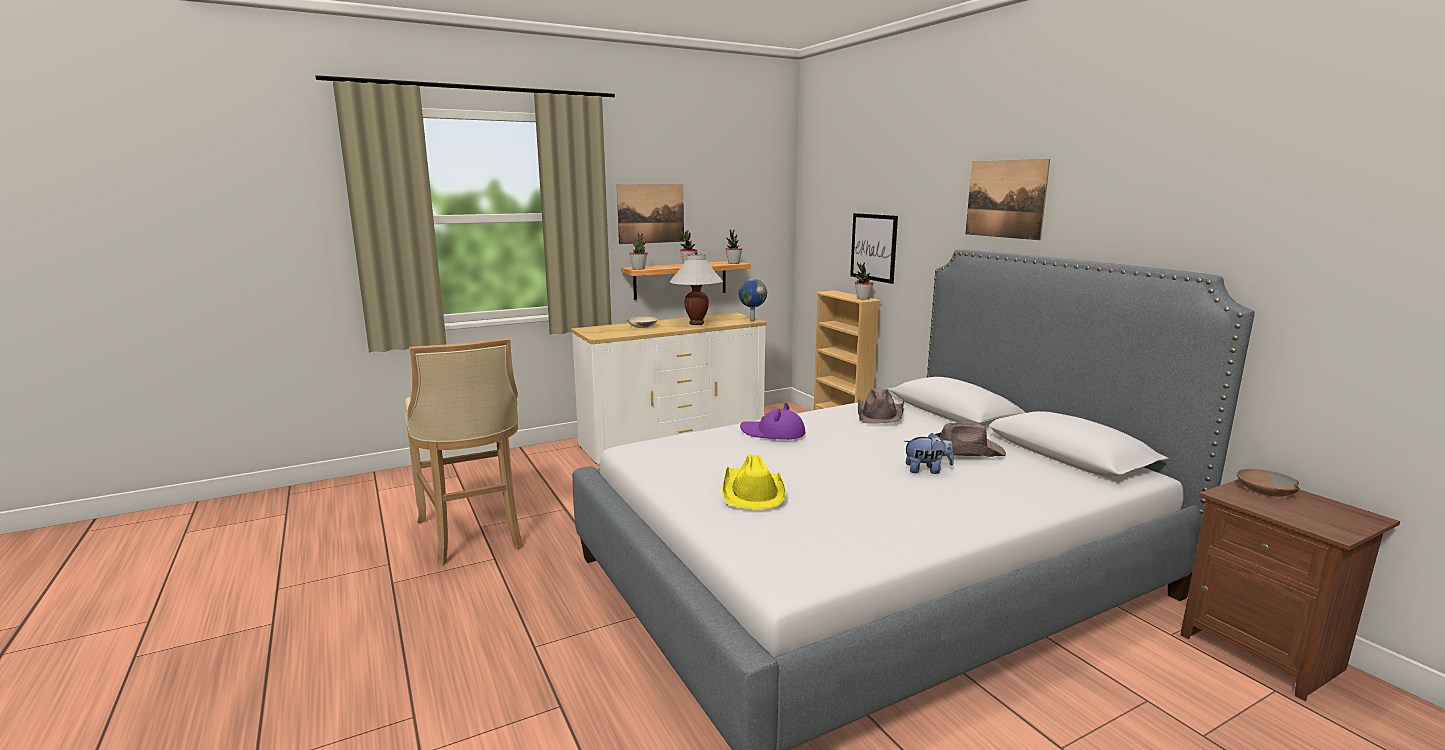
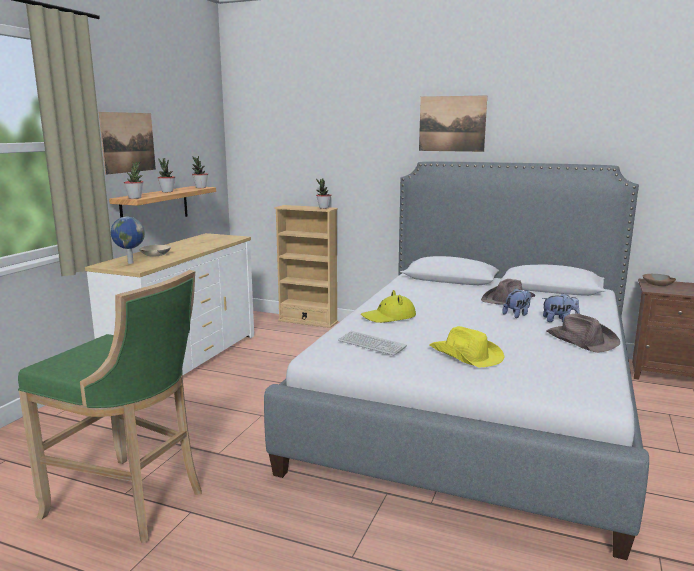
camera: 40 degrees left, 0 degrees up
beige stool [405,338,523,565] -> green stool [18,270,202,543]
white table lamp [669,252,723,325] -> none
globe [739,279,767,321] -> globe moved to [111,217,145,264]
purple hat [740,403,805,440] -> yellow hat [361,290,416,323]
picture [850,213,898,284] -> none
brown hat [858,389,904,424] -> brown hat moved to [546,313,620,353]
none -> keyboard [338,331,407,355]
none -> plush toy [542,293,580,322]

